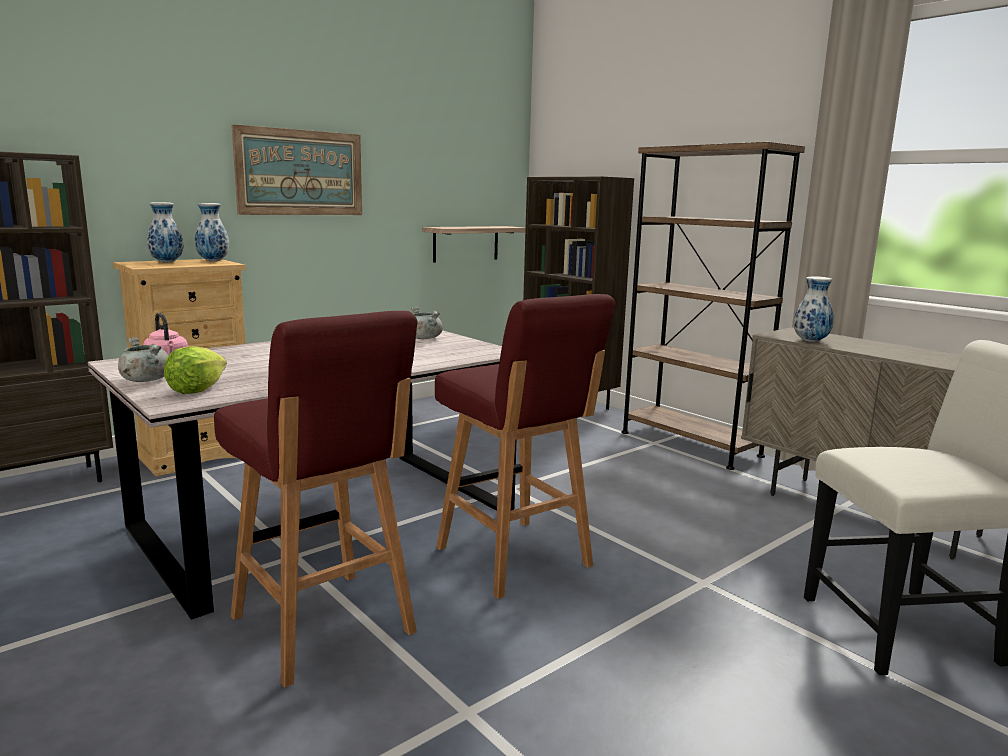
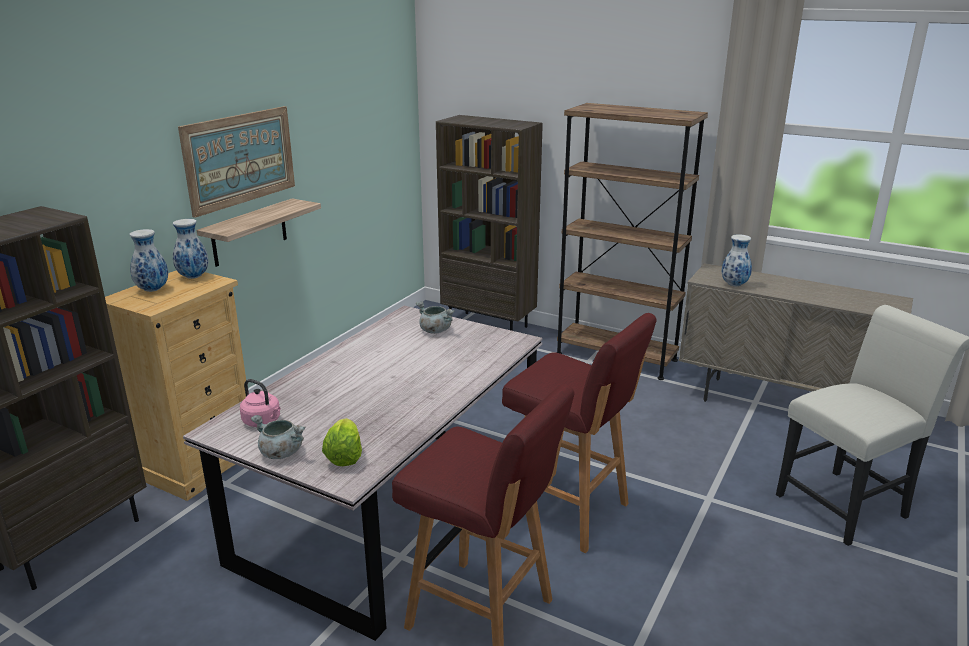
camera: 20 degrees left, 10 degrees up
shelf [422,226,526,262] -> shelf moved to [197,199,321,267]

